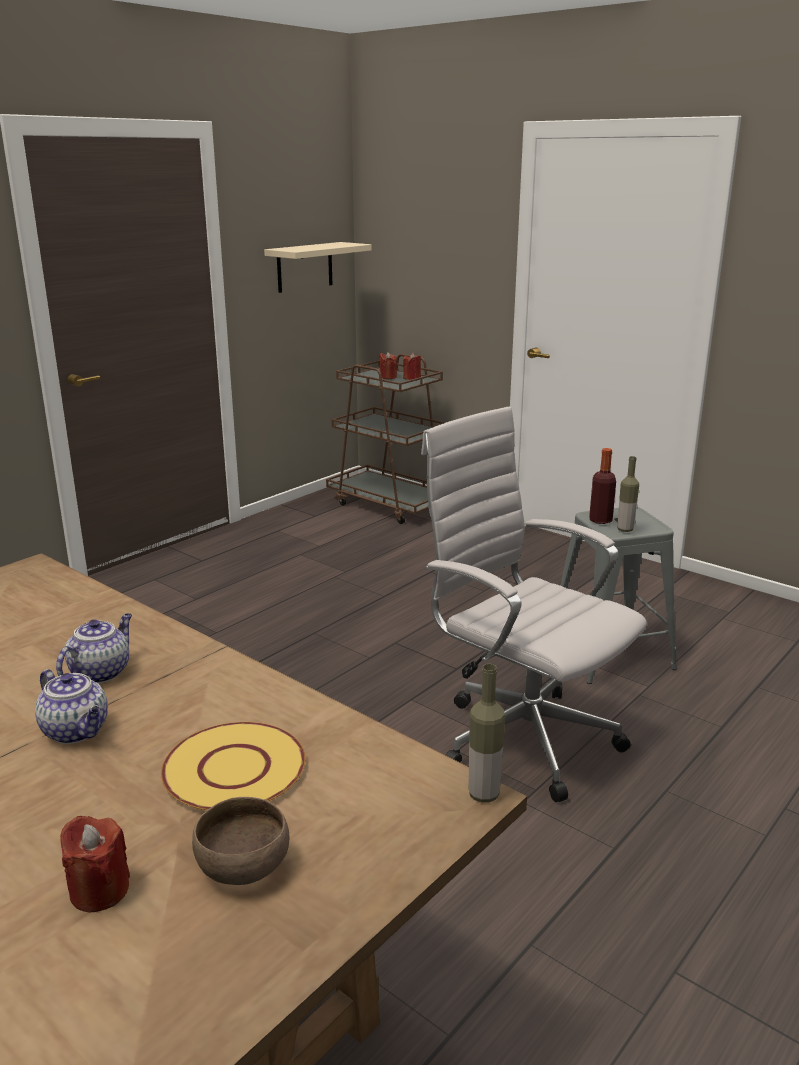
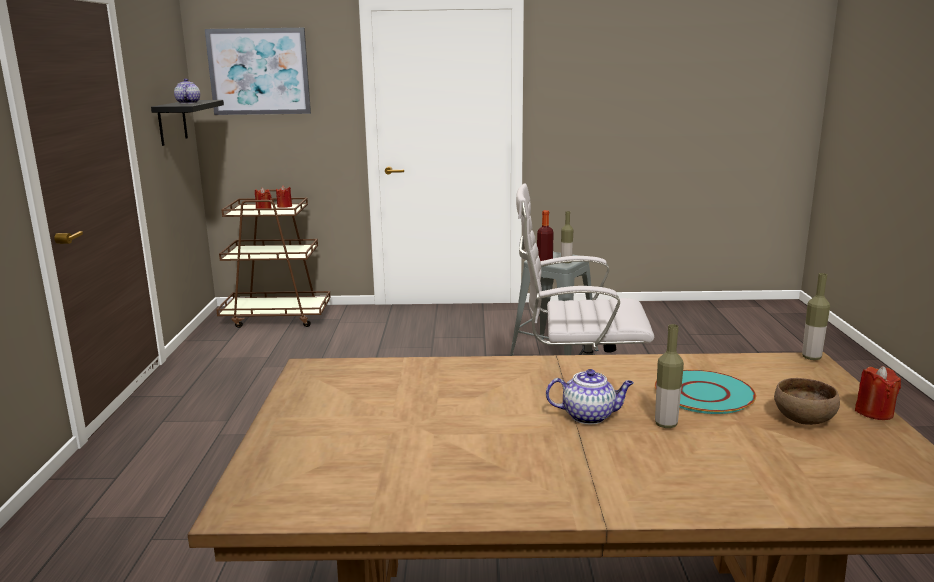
camera: 40 degrees left, 5 degrees down
teapot [56,613,132,683] -> teapot moved to [174,78,200,104]
red candle [60,816,130,912] -> red candle moved to [855,366,901,420]
yellow plate [161,722,305,811] -> turquoise plate [655,370,756,414]
beige shelf [264,242,372,293] -> black shelf [151,100,224,146]
none -> picture [205,28,311,115]
none -> bottle [655,324,684,428]

